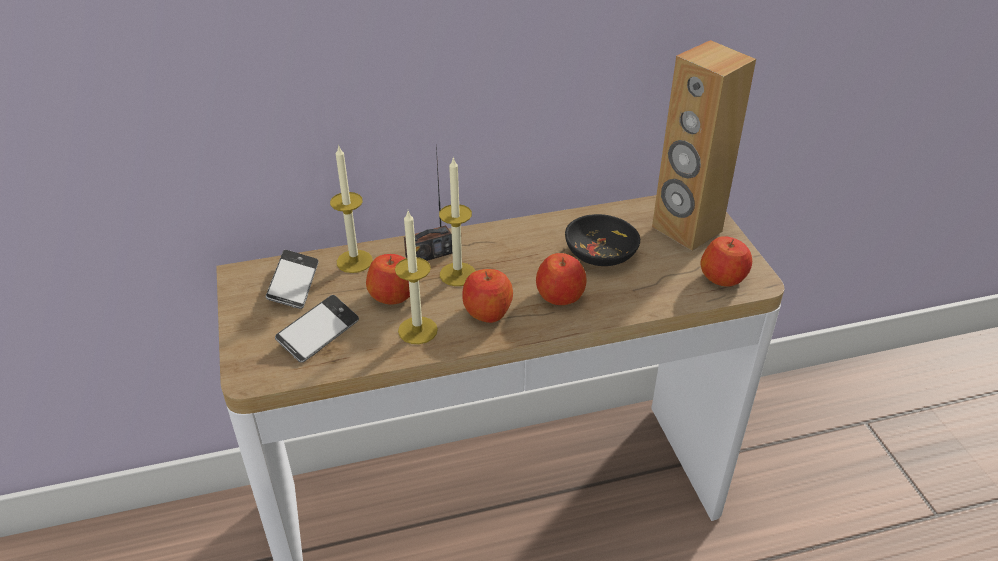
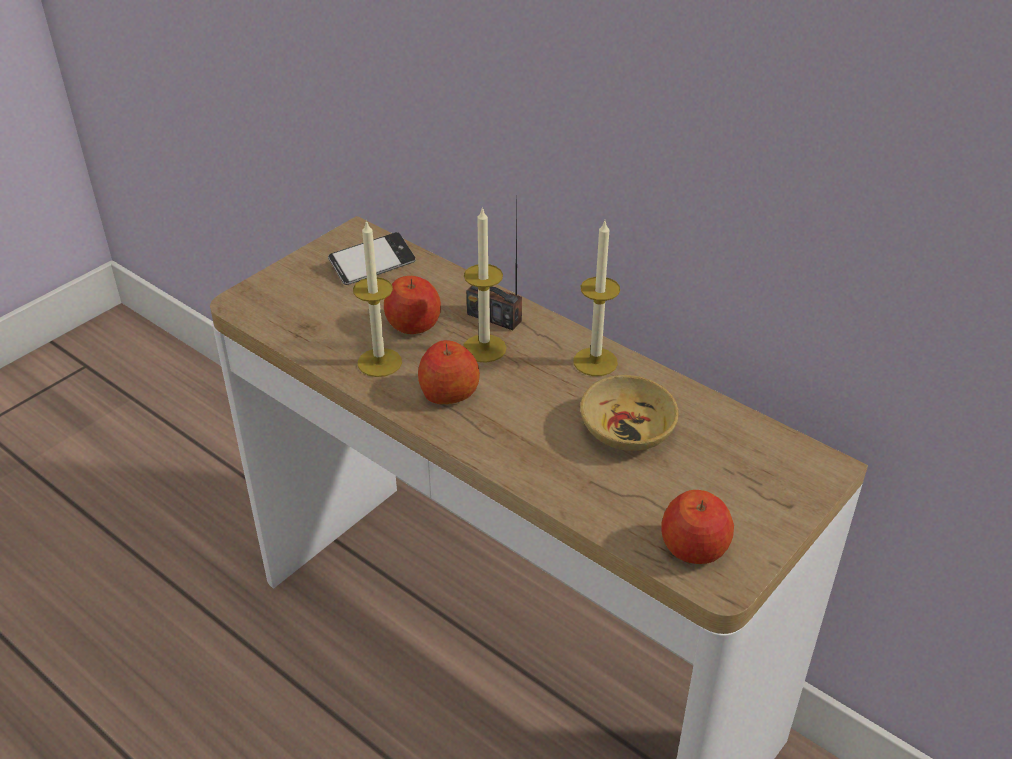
camera: 55 degrees right, 0 degrees up
phone [275,295,359,363] -> none
candle [330,144,373,273] -> candle moved to [573,221,620,376]
apple [536,253,587,305] -> none
black bowl [565,214,640,266] -> beige bowl [580,375,679,451]
brown speaker [652,40,756,251] -> none

